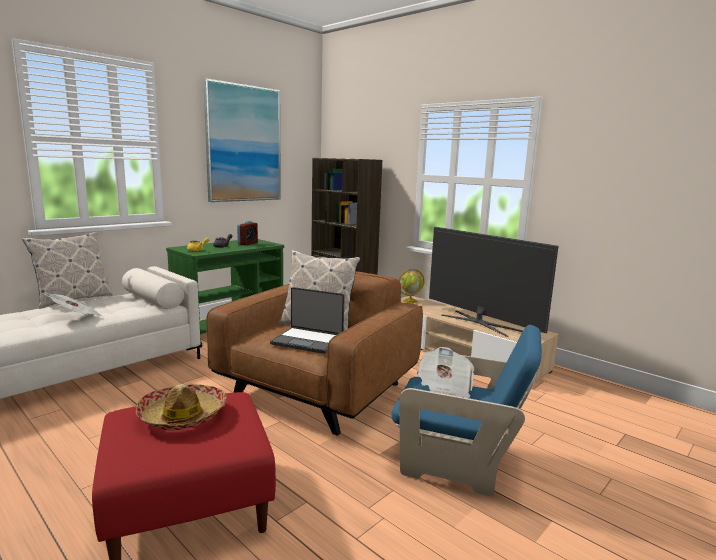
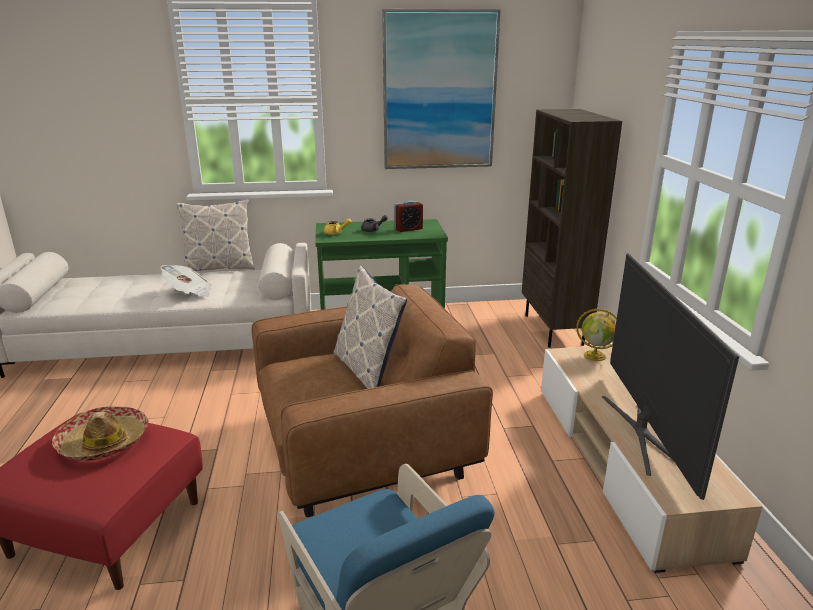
camera: 40 degrees right, 10 degrees up
laptop [270,287,345,354] -> none
newspaper [417,347,474,398] -> none

